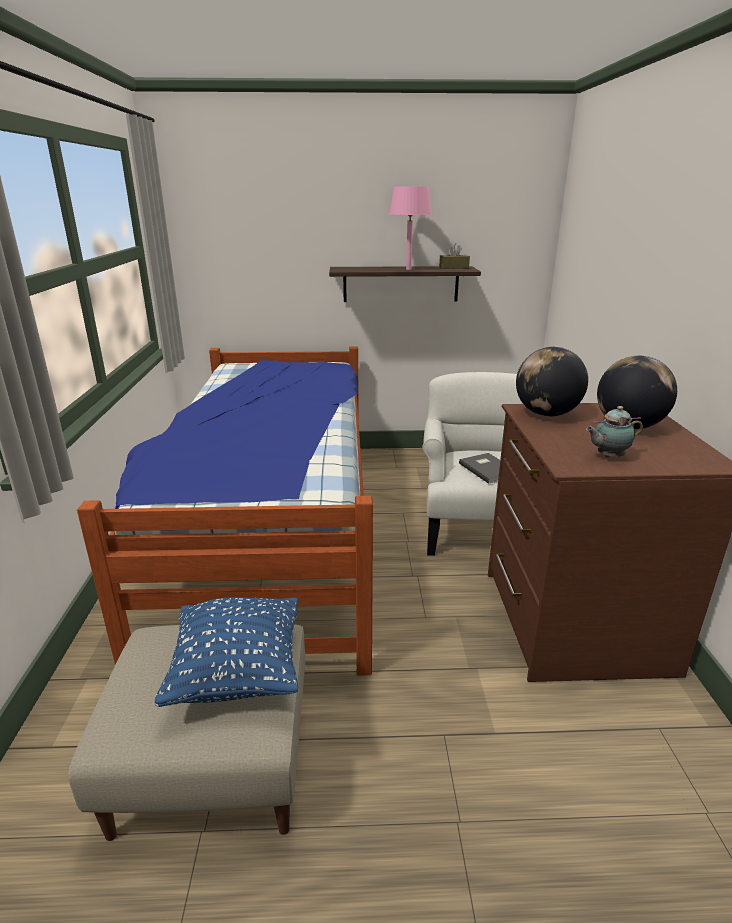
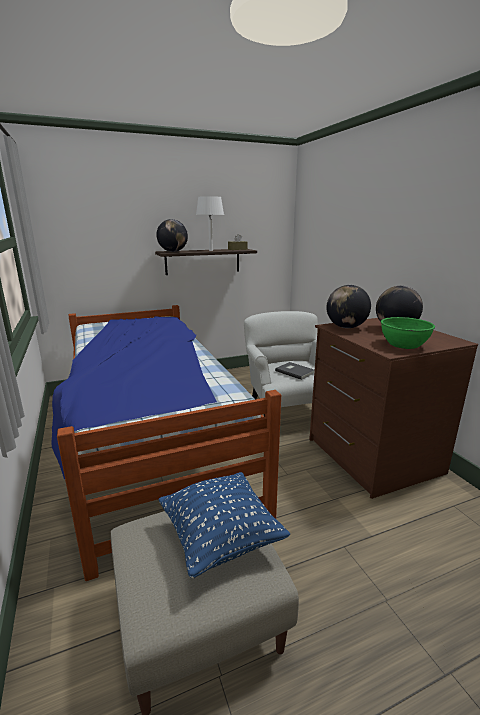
camera: 20 degrees left, 5 degrees down
pink table lamp [389,187,432,270] -> white table lamp [196,196,224,251]
teapot [586,406,643,458] -> green bowl [381,317,435,349]
none -> globe [156,219,188,252]

